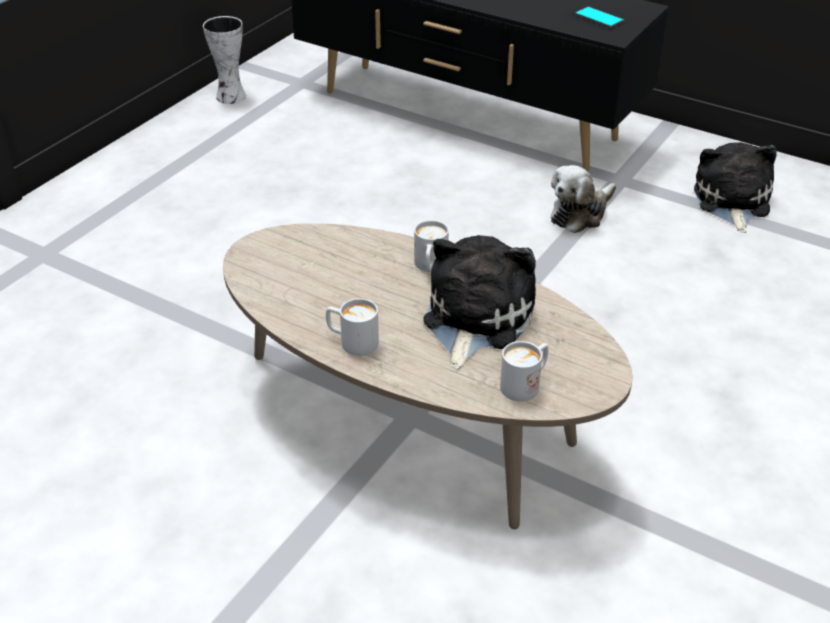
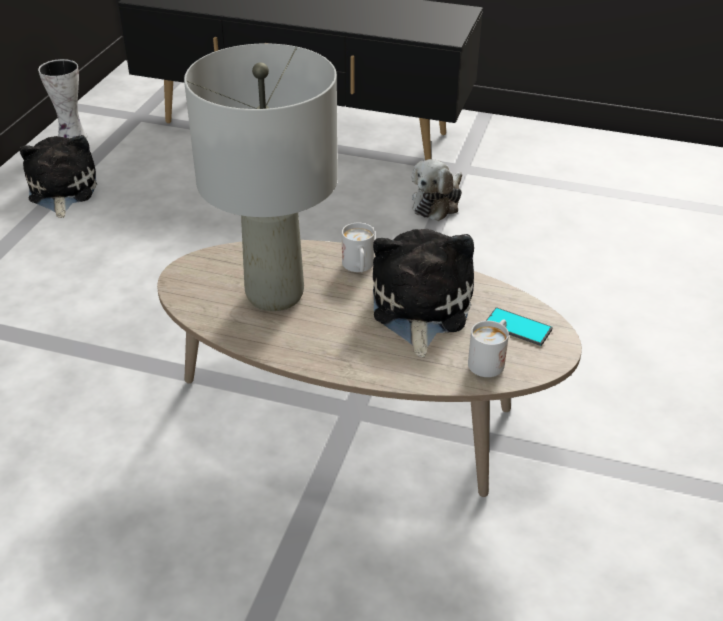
camera: 15 degrees left, 0 degrees up
white mug [326,298,379,356] -> none
phone [575,7,624,28] -> phone moved to [486,307,553,346]
plush toy [694,142,777,233] -> plush toy moved to [19,135,97,218]
none -> grey table lamp [184,43,338,311]

